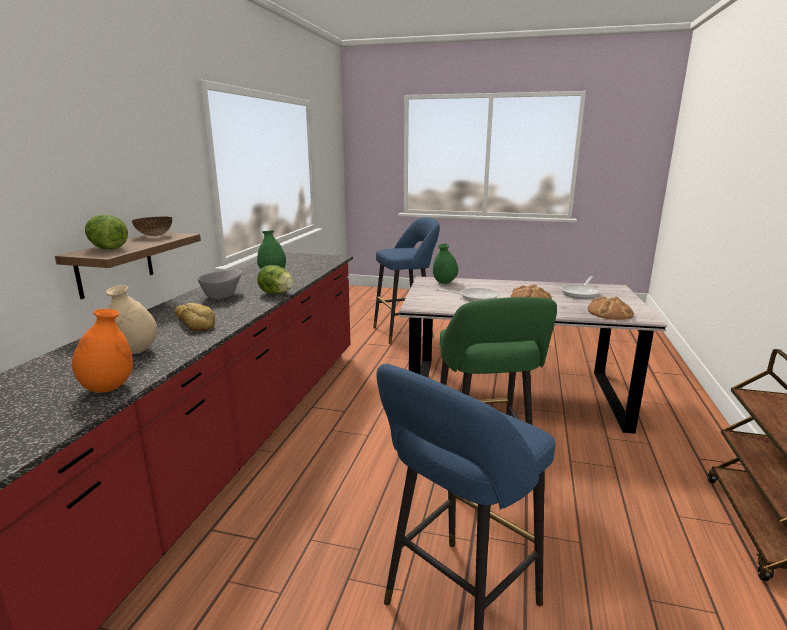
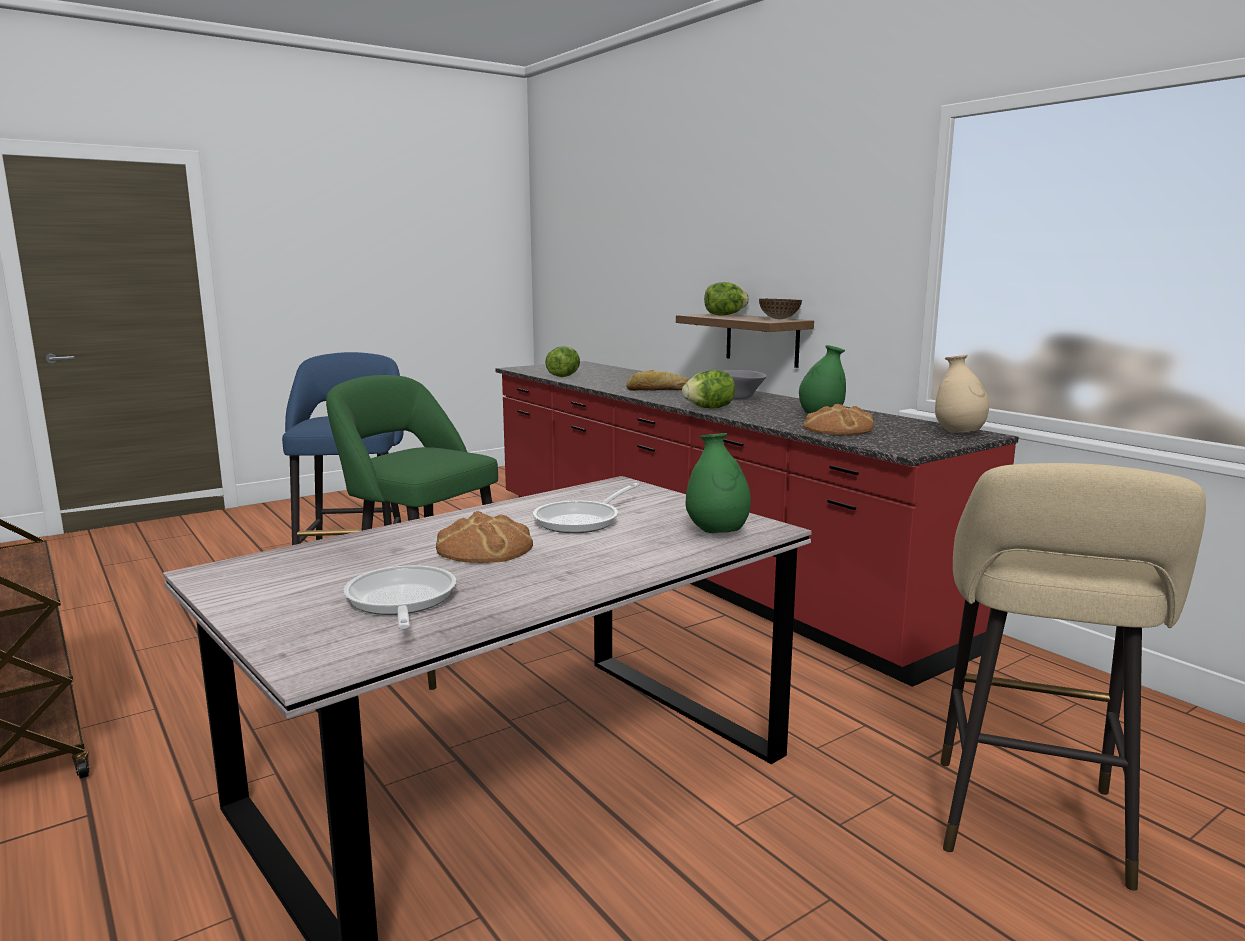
camera: 130 degrees right, 5 degrees down
orange vase [72,309,133,393] -> lettuce [545,346,580,377]
beige vase [106,285,157,354] -> beige vase moved to [935,355,989,433]
blue stool [373,217,440,344] -> beige stool [940,463,1206,891]
bread [588,296,634,320] -> bread moved to [803,404,874,435]

